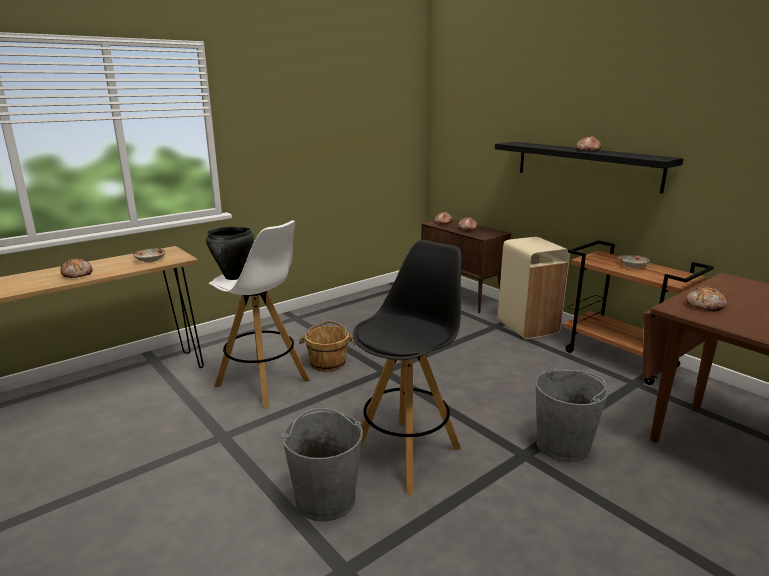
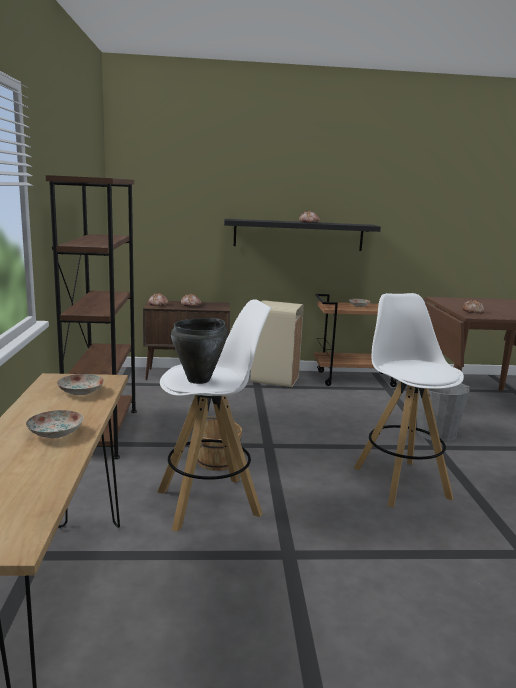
camera: 55 degrees left, 5 degrees down
bread [60,259,93,278] -> plate [26,410,84,438]
grey bucket [282,408,363,521] -> none
black stool [353,240,462,495] -> white stool [354,293,464,508]
none -> brown bookcase [46,175,137,459]

